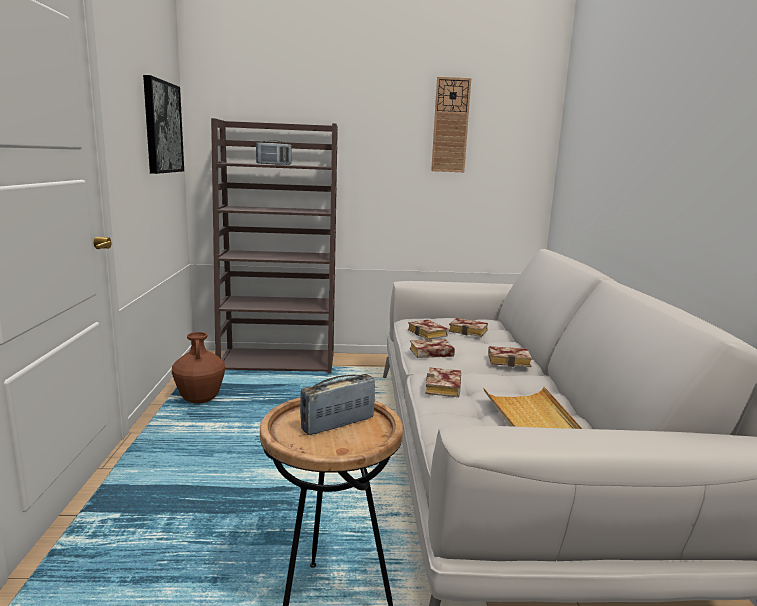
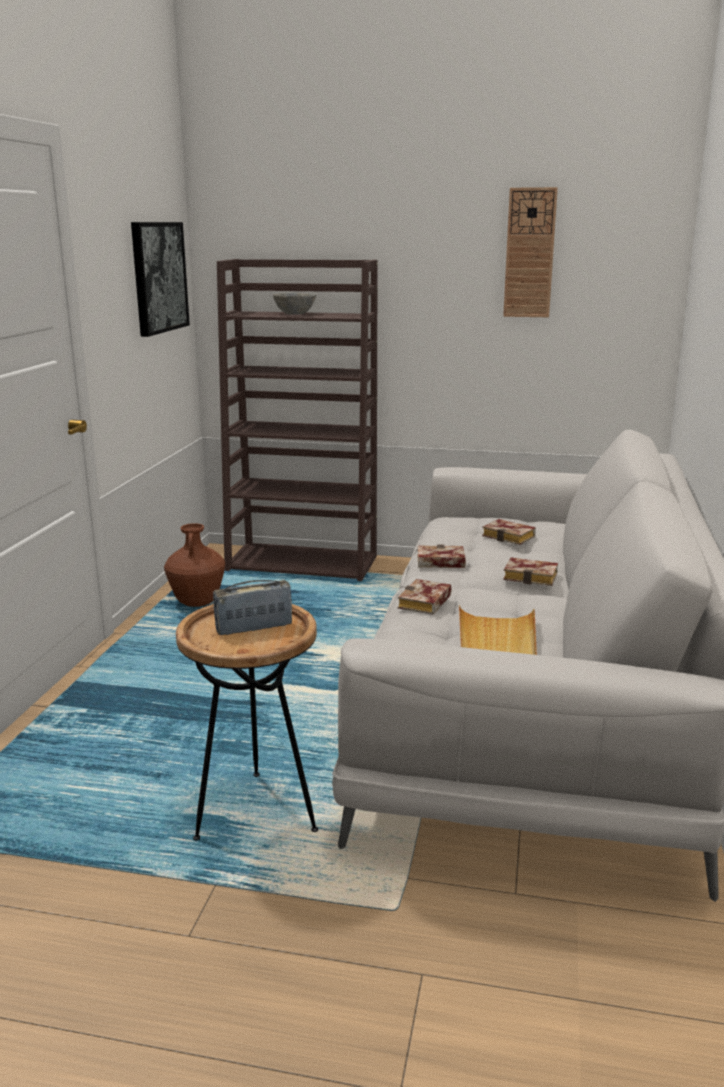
camera: 15 degrees right, 5 degrees up
radio [256,140,292,165] -> grey bowl [273,293,316,315]
book [408,320,448,339] -> none

